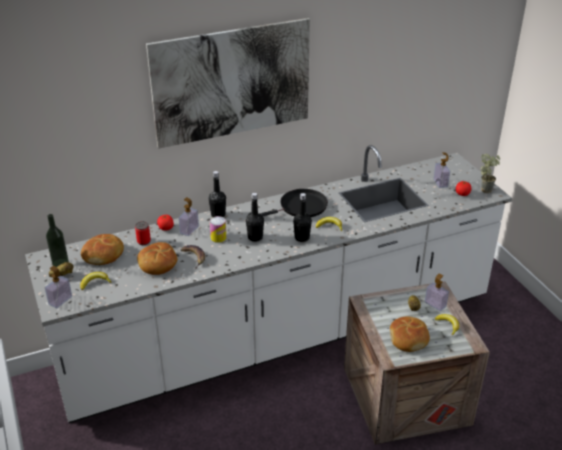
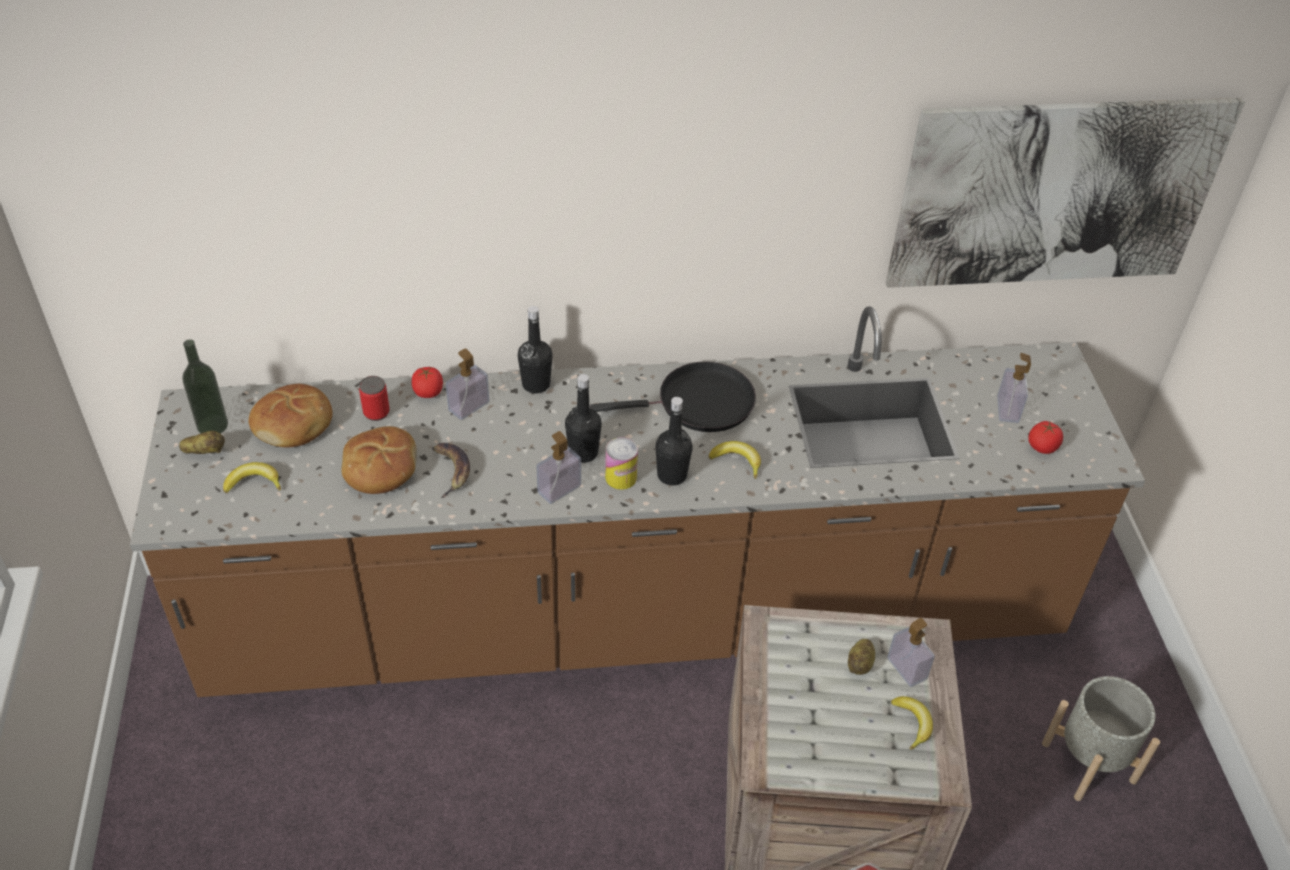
camera: 15 degrees right, 10 degrees up
white counter [25,145,512,423] -> brown counter [130,306,1145,697]
soap dispenser [45,266,72,308] -> soap dispenser moved to [536,431,581,504]
picture [146,18,310,149] -> picture moved to [886,98,1245,288]
can [210,216,226,243] -> can moved to [605,437,638,490]
bread [390,316,430,352] -> none
potted plant [481,154,500,193] -> none
none -> grey planter [1042,676,1160,801]

